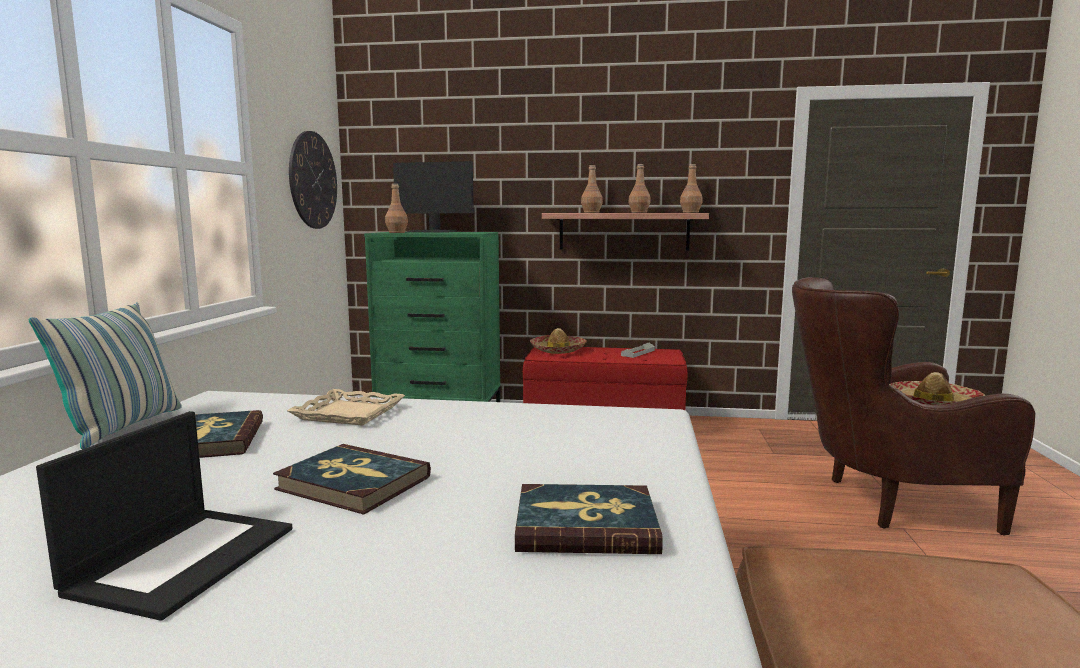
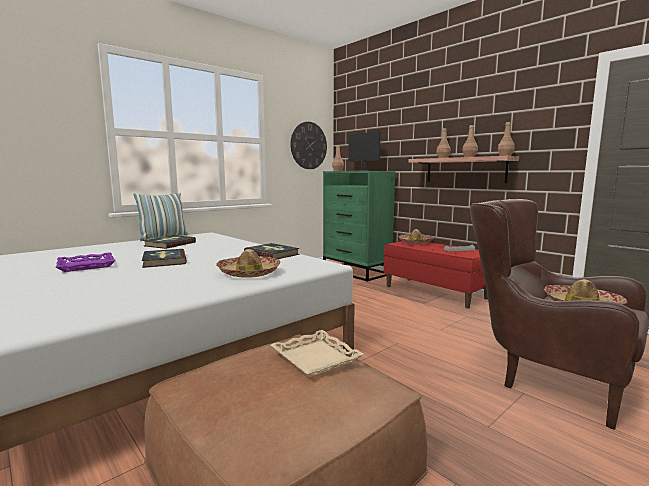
camera: 40 degrees right, 0 degrees up
laptop [36,411,292,621] -> purple tray [56,252,115,272]
beige tray [287,389,405,426] -> beige tray moved to [271,330,364,377]
book [515,484,663,554] -> book moved to [244,243,300,259]
none -> hat [216,249,280,278]

